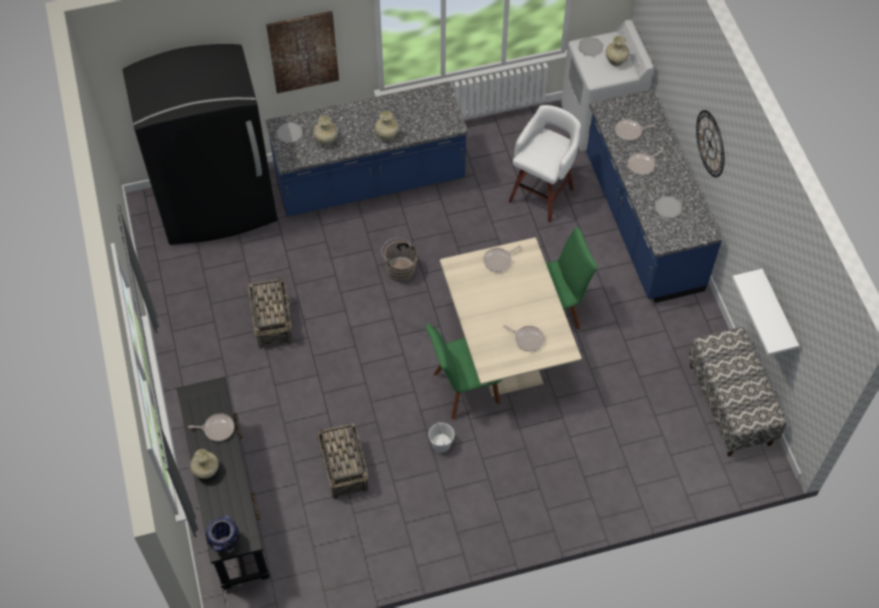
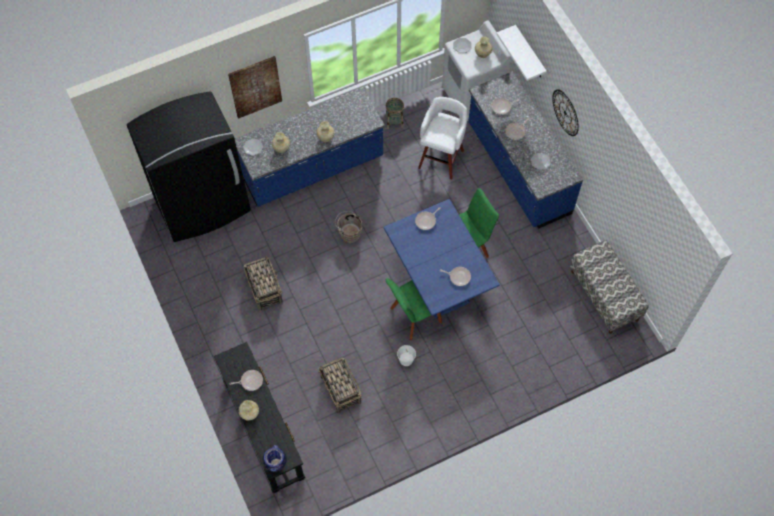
camera: 10 degrees left, 5 degrees up
beige dining table [440,237,582,397] -> blue dining table [384,199,500,319]
white shelf [732,269,799,356] -> white shelf moved to [496,25,547,81]
none -> basket [386,98,404,129]

